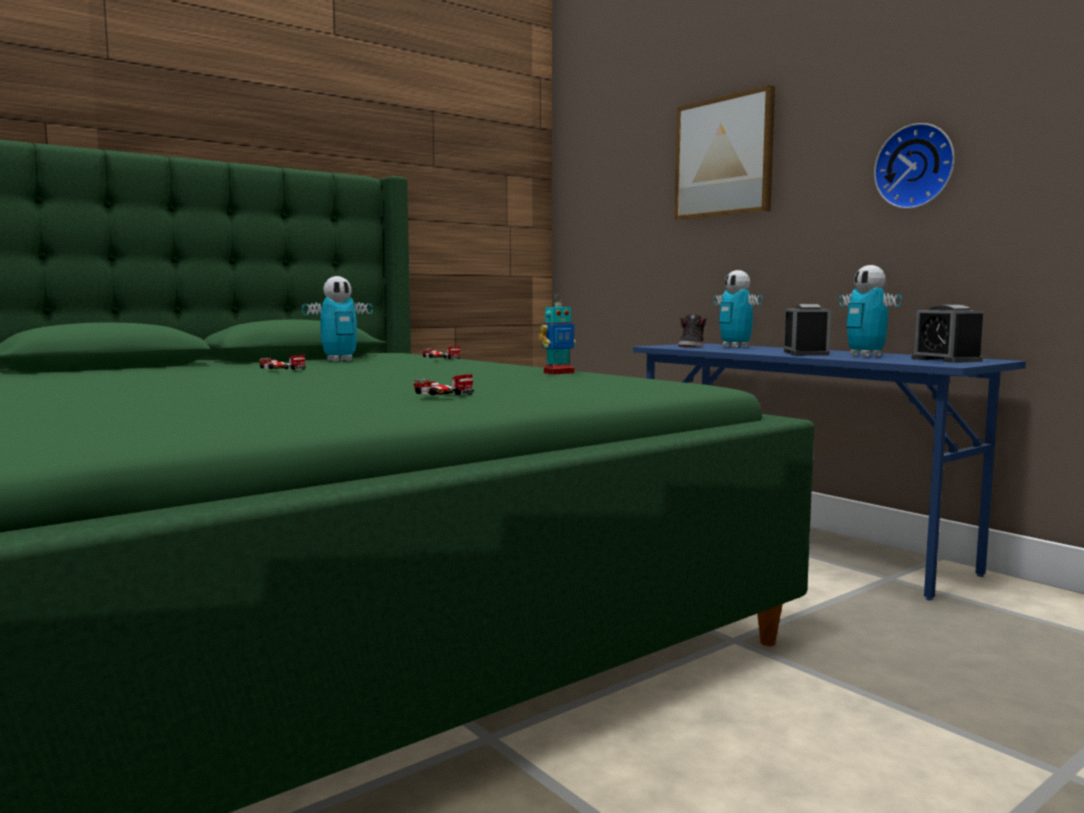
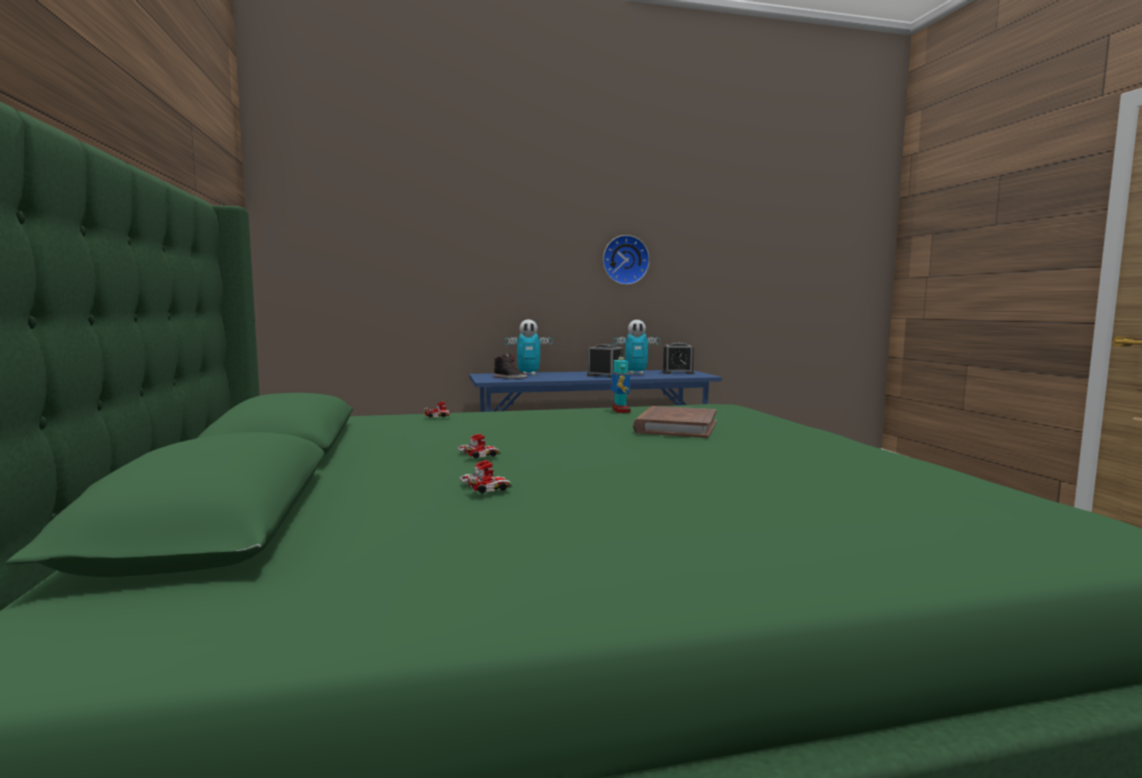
camera: 65 degrees left, 0 degrees up
toy robot [302,276,373,361] -> none
toy car [414,374,474,396] -> toy car moved to [459,460,512,493]
picture [675,85,775,220] -> none
none -> brown book [633,406,717,438]

